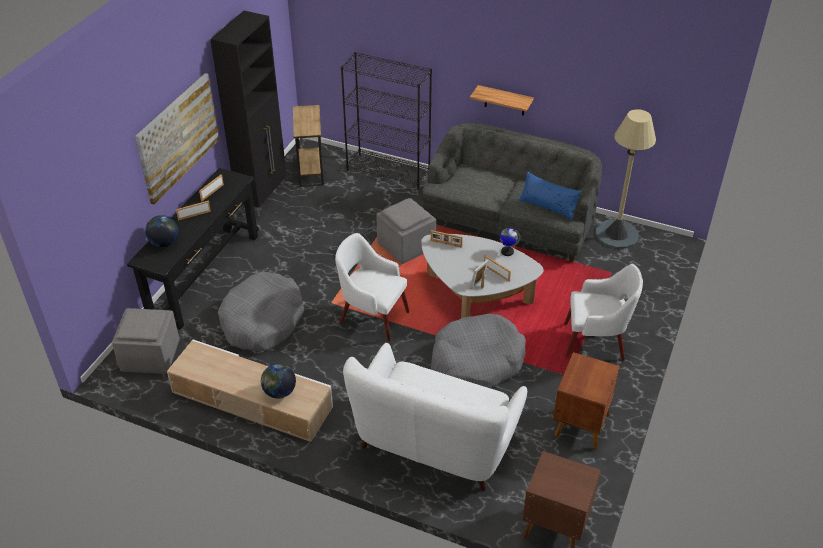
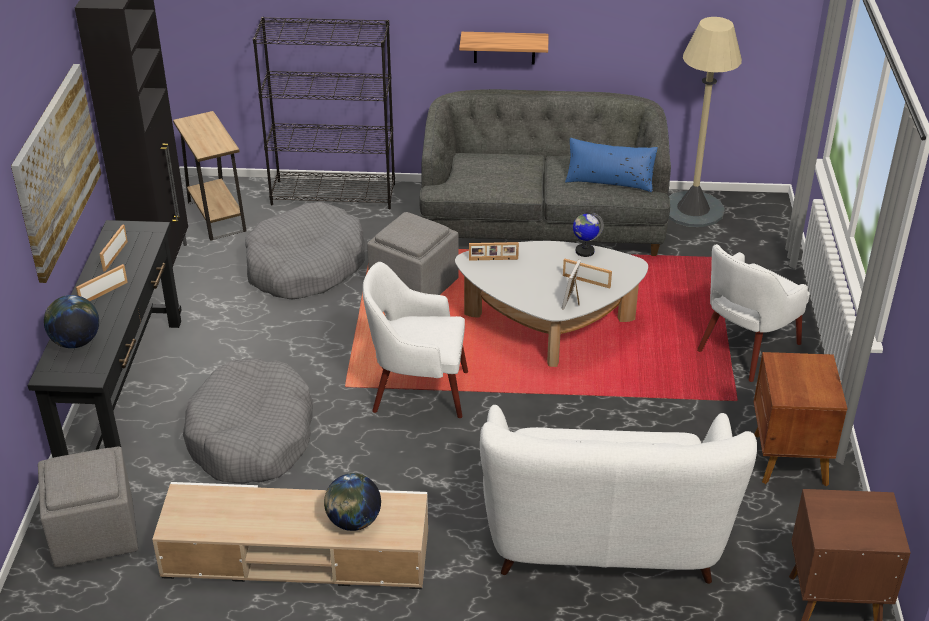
camera: 20 degrees left, 5 degrees down
grey dog bed [431,314,526,388] -> grey dog bed moved to [245,202,365,299]
white armchair [564,264,643,361] -> white armchair turned 150 degrees clockwise [697,244,810,382]

